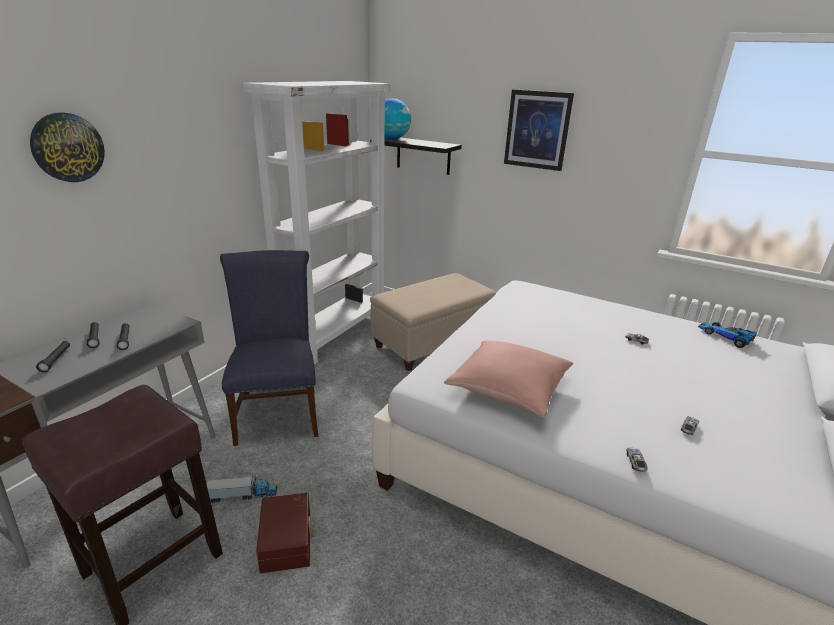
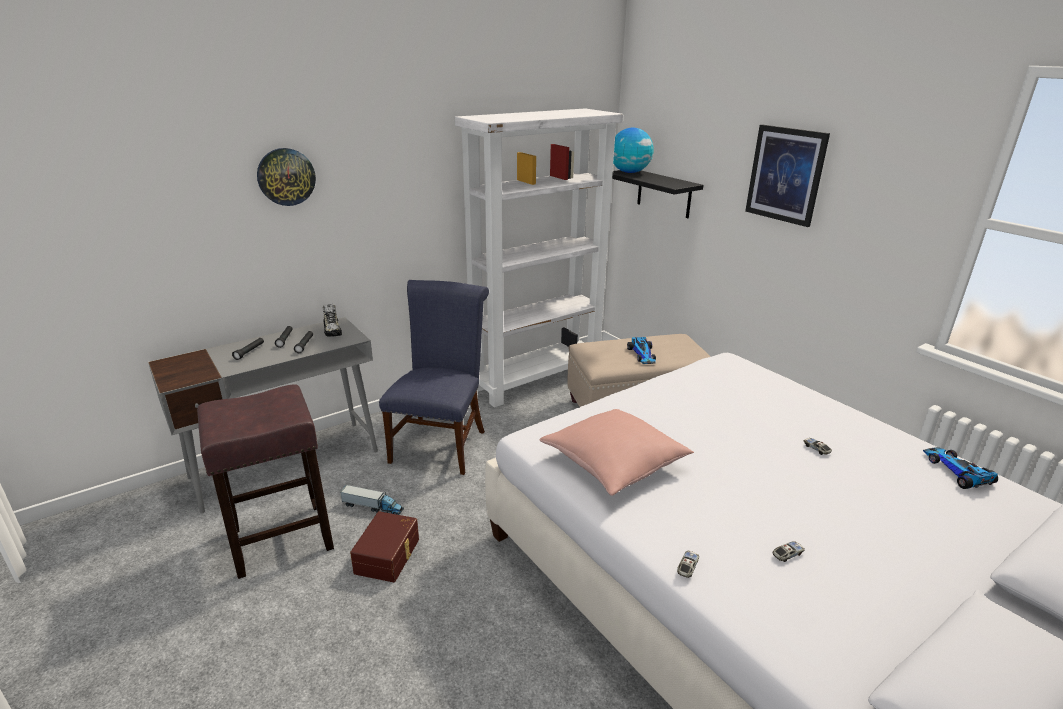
camera: 25 degrees right, 0 degrees up
none -> shoe [323,304,342,337]
none -> toy car [627,337,656,364]

